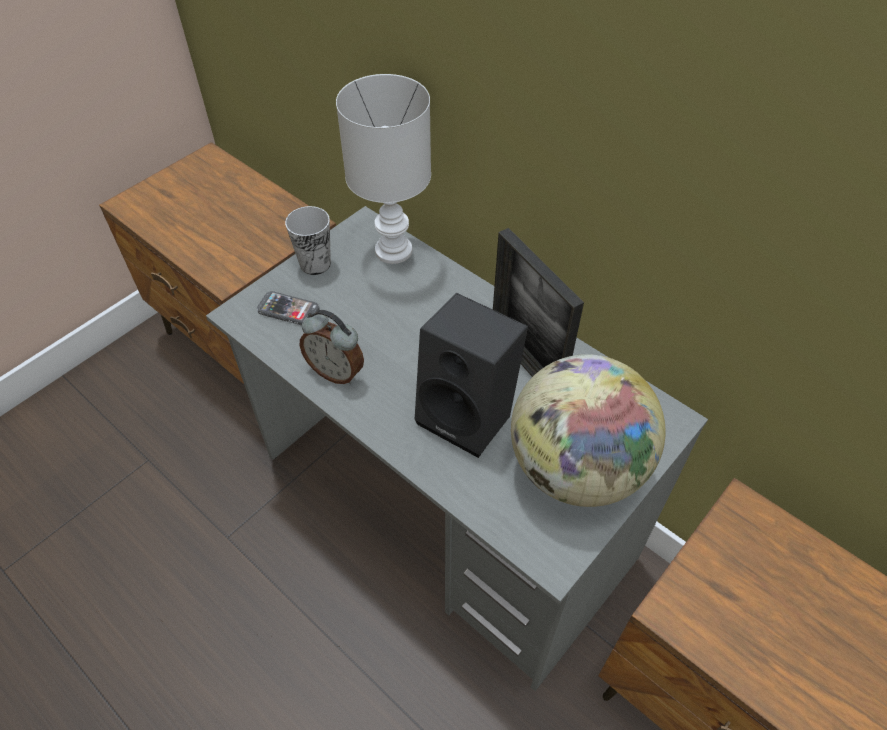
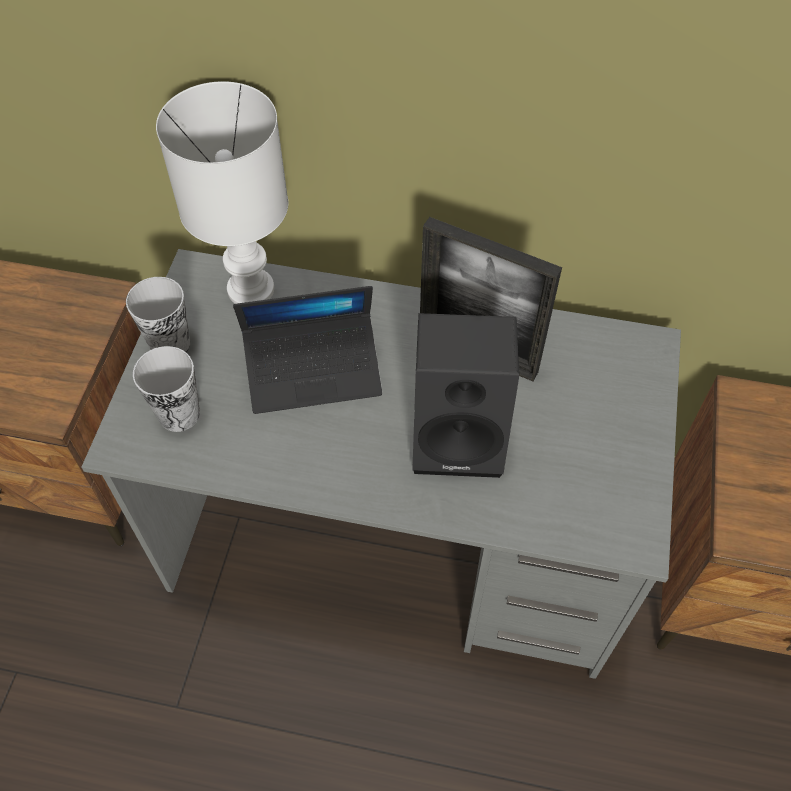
camera: 30 degrees left, 5 degrees up
phone [257,291,320,325] -> cup [133,346,200,432]
alarm clock [299,310,364,384] -> none
globe [511,354,665,507] -> none
none -> laptop [233,286,382,414]

